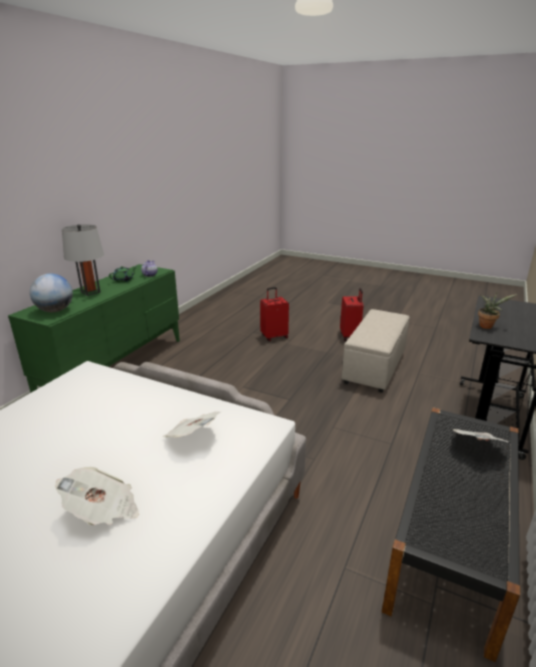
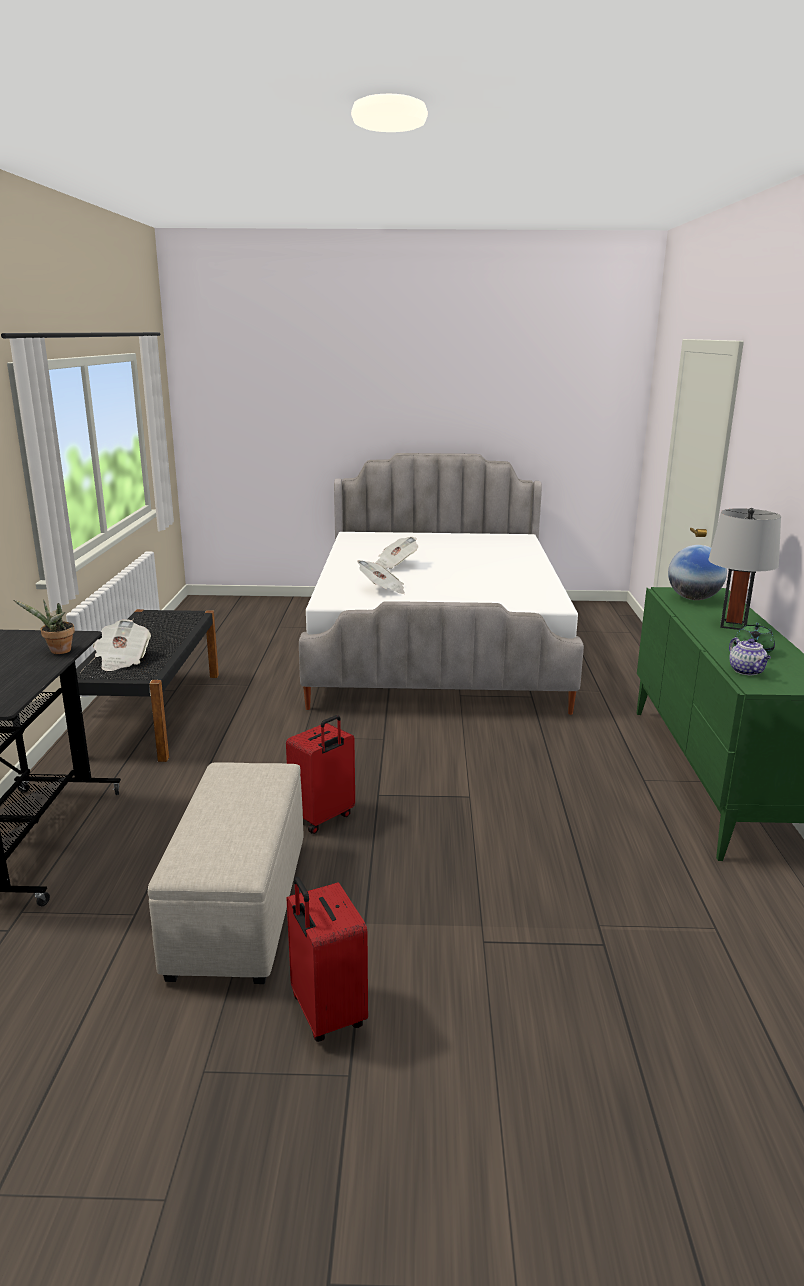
camera: 155 degrees right, 5 degrees down
red suitcase [260,287,289,341] -> red suitcase moved to [286,715,355,834]

